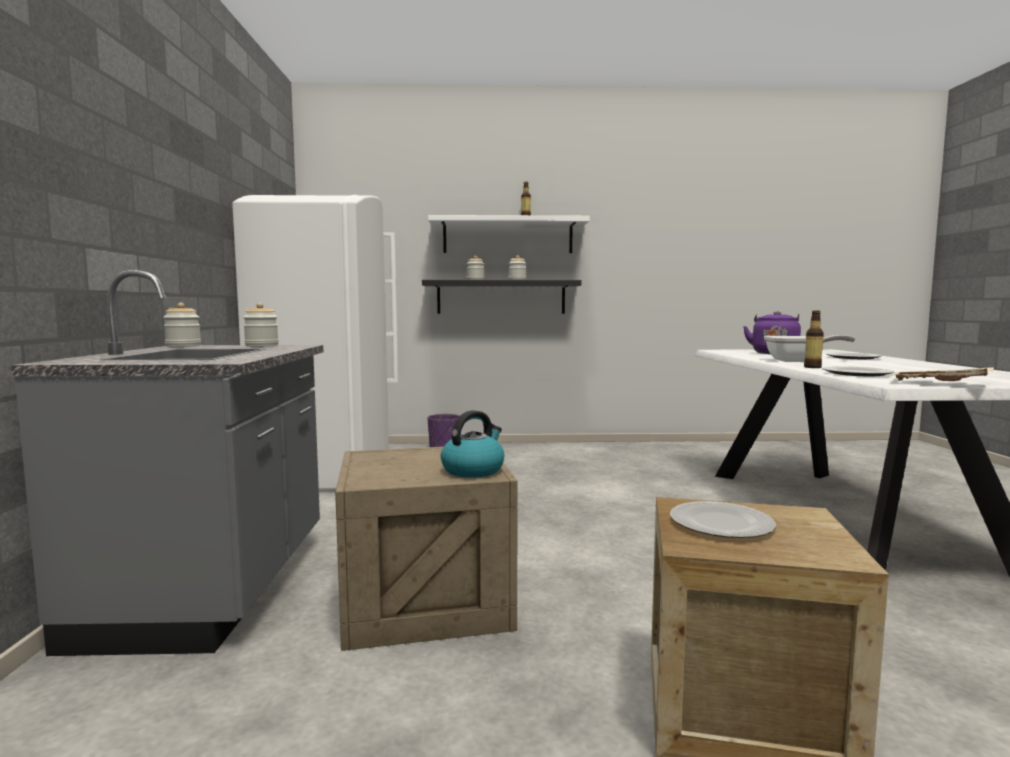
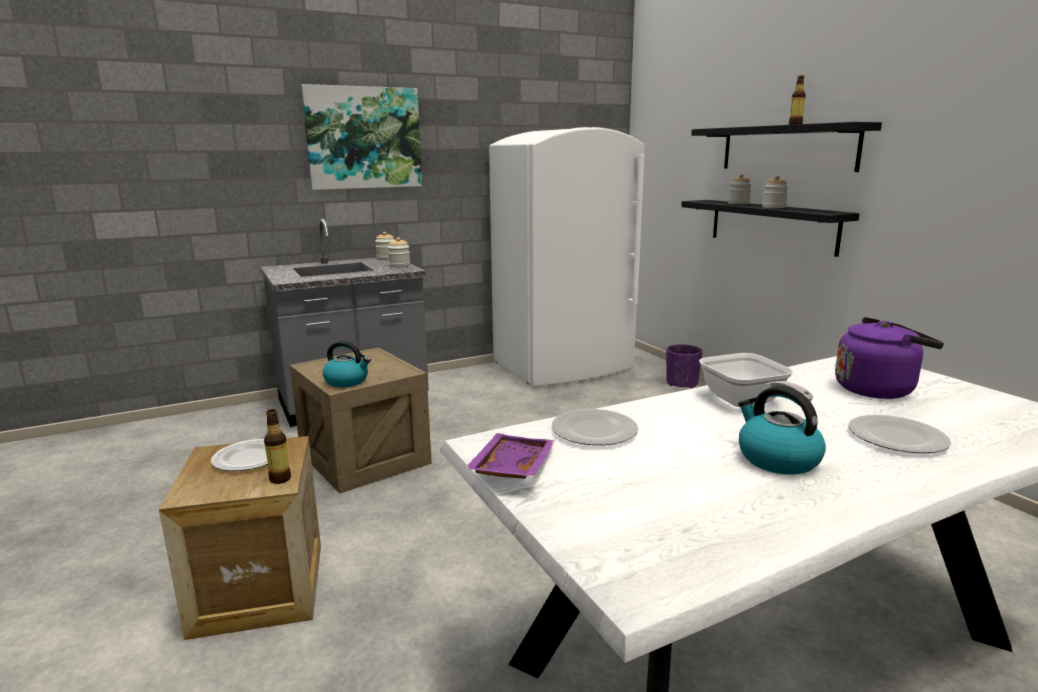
camera: 65 degrees right, 10 degrees up
white shelf [428,215,590,253] -> black shelf [691,122,882,172]
bottle [804,310,824,368] -> bottle moved to [264,409,291,484]
beige tray [892,367,994,381] -> purple tray [465,433,555,479]
none -> picture [301,84,422,190]
none -> kettle [738,386,826,475]

